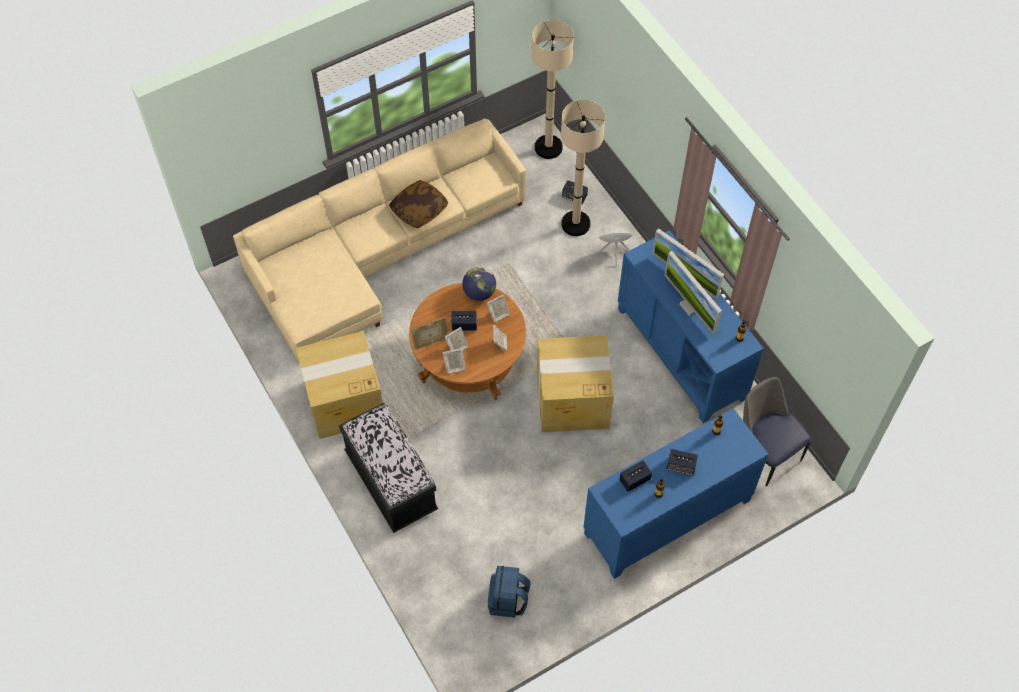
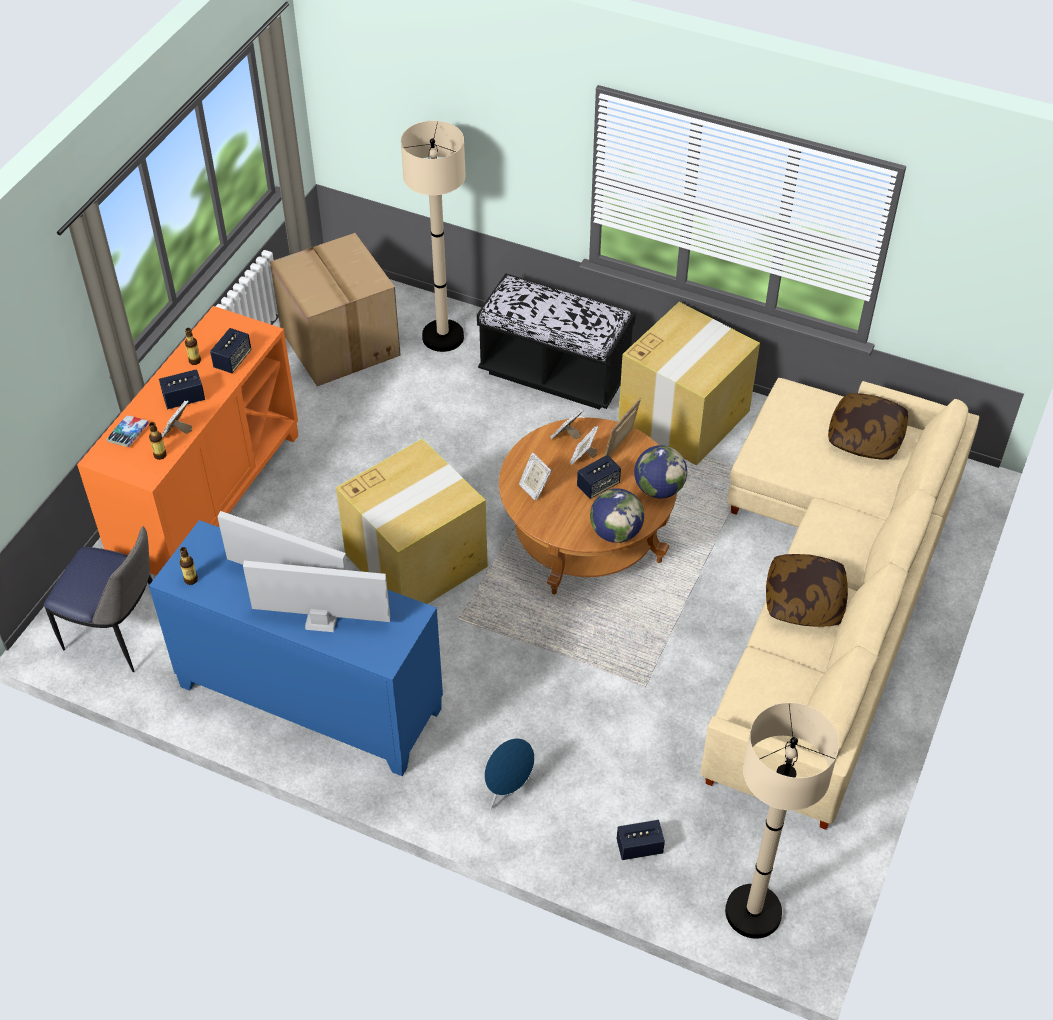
camera: 145 degrees right, 10 degrees down
picture frame [487,295,510,322] -> picture frame moved to [162,400,192,438]
blue backpack [488,566,531,618] -> cardboard box [270,233,401,386]
beige floor lamp [561,100,605,236] -> beige floor lamp moved to [401,121,466,352]
blue cabinet [584,408,768,579] -> orange cabinet [77,306,298,576]
none -> book [106,415,149,447]
none -> globe [634,445,687,498]
none -> pillow [828,393,908,460]

